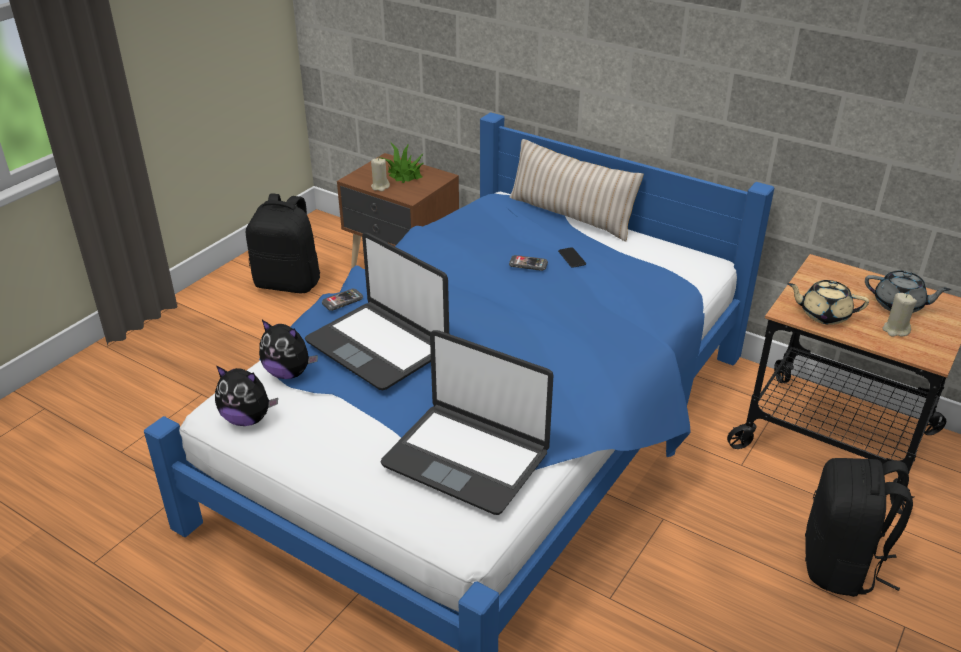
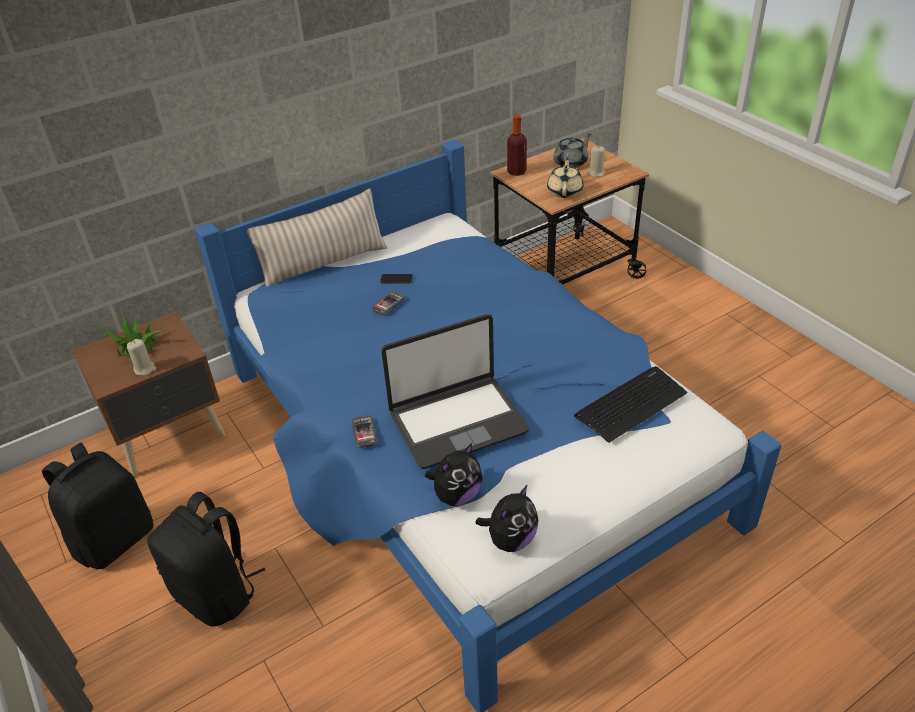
camera: 65 degrees left, 5 degrees up
laptop [381,330,554,515] -> keyboard [574,366,688,443]
beige teapot [787,280,869,325] -> beige teapot turned 150 degrees clockwise [547,157,583,198]
black backpack [805,458,912,597] -> black backpack moved to [148,492,265,627]
none -> bottle [507,115,527,176]

